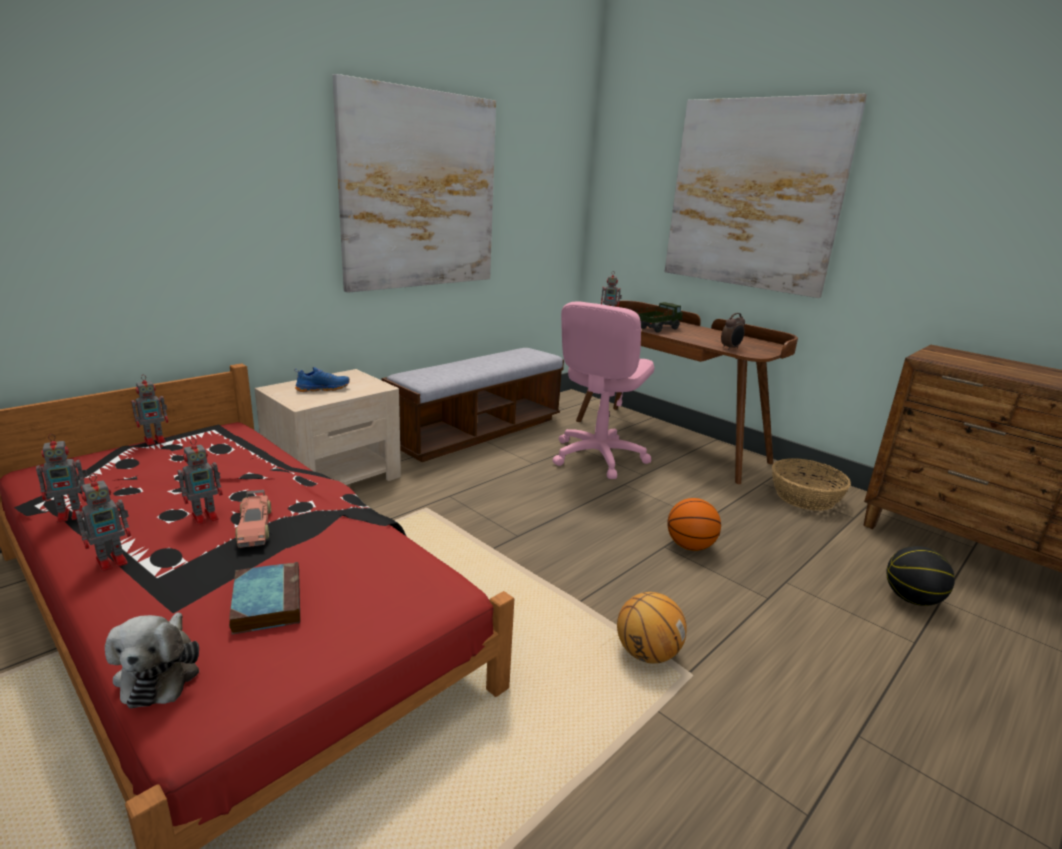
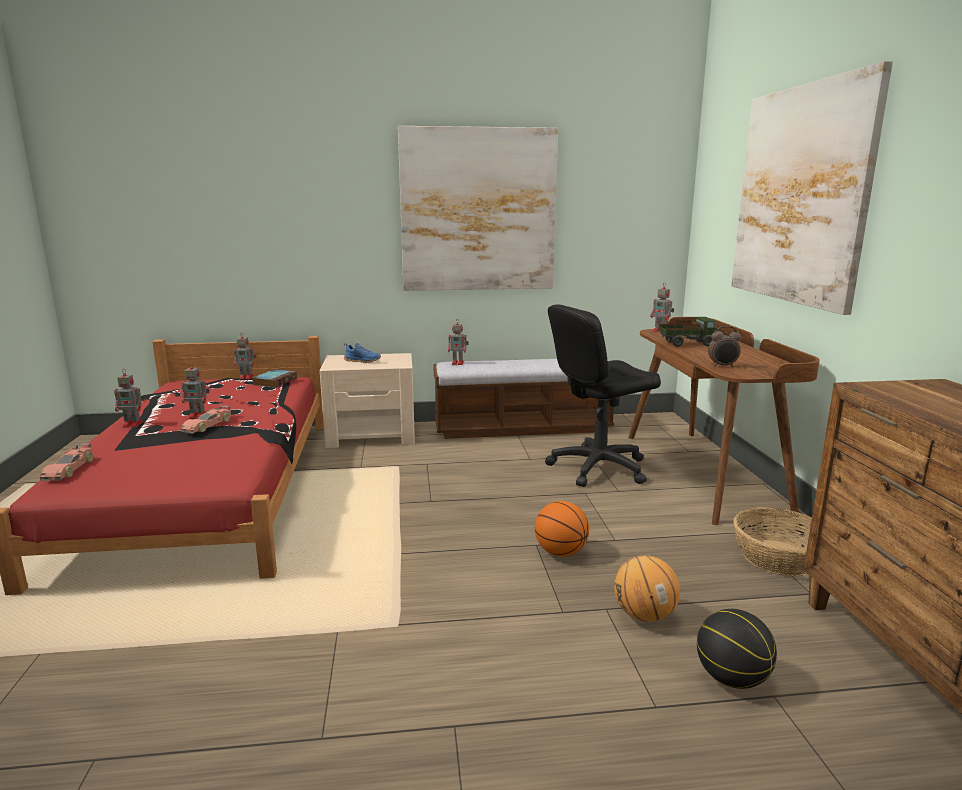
camera: 40 degrees right, 5 degrees down
toy robot [36,434,88,523] -> toy robot moved to [448,320,468,365]
plush toy [105,613,199,708] -> toy car [40,443,93,481]
book [229,562,300,635] -> book moved to [252,369,297,388]
pink office chair [552,301,654,479] -> black office chair [545,305,661,487]
basketball [617,592,687,664] -> basketball moved to [614,555,680,622]

